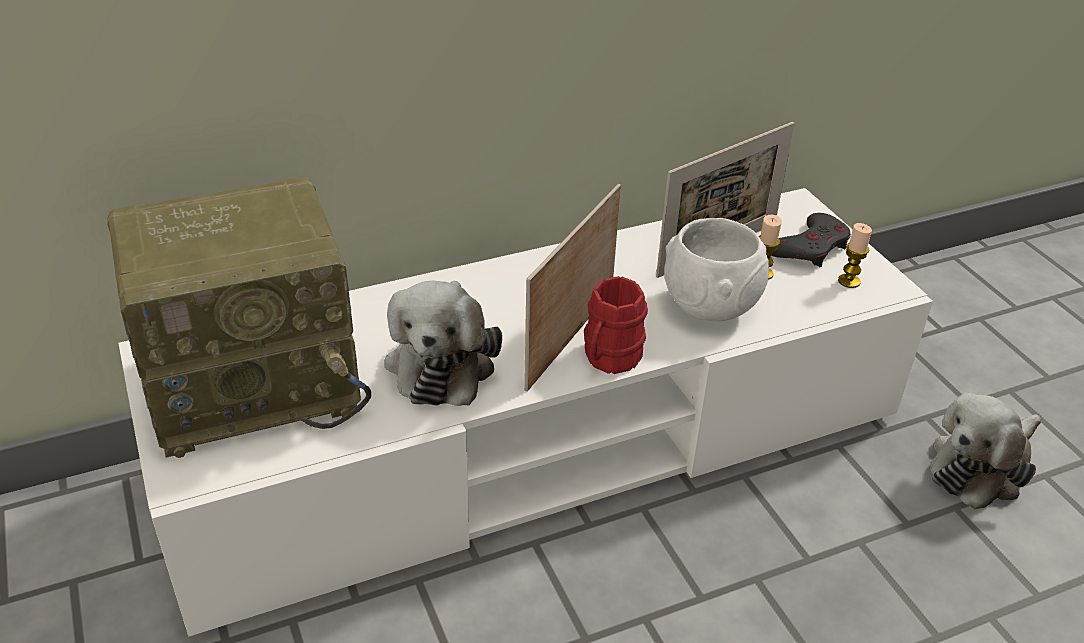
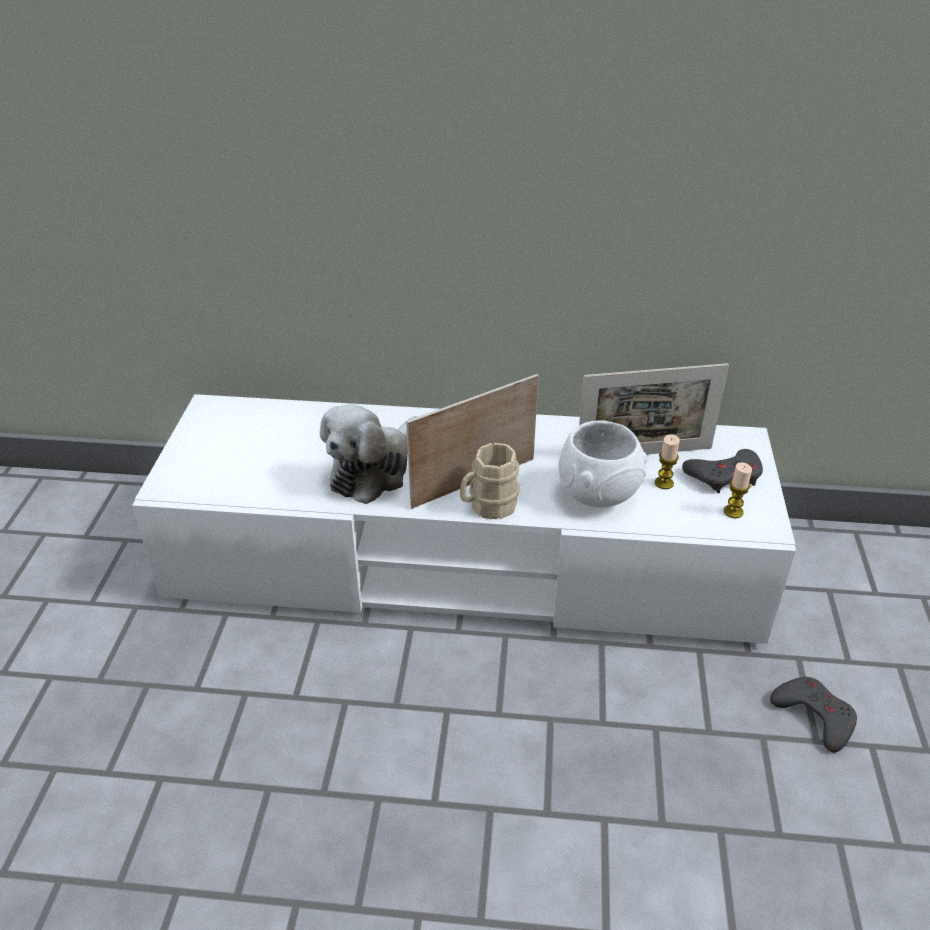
camera: 30 degrees right, 0 degrees up
radio [107,177,371,458] -> none
red mug [584,276,648,374] -> beige mug [460,443,520,519]
plush toy [930,393,1041,509] -> grey game controller [770,677,857,753]

